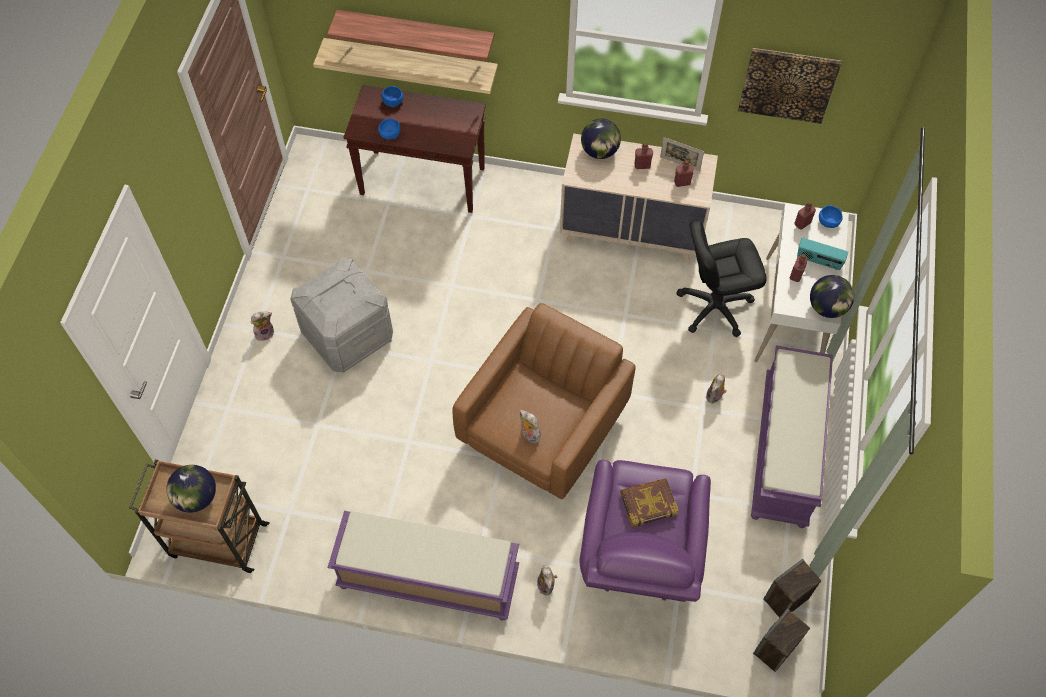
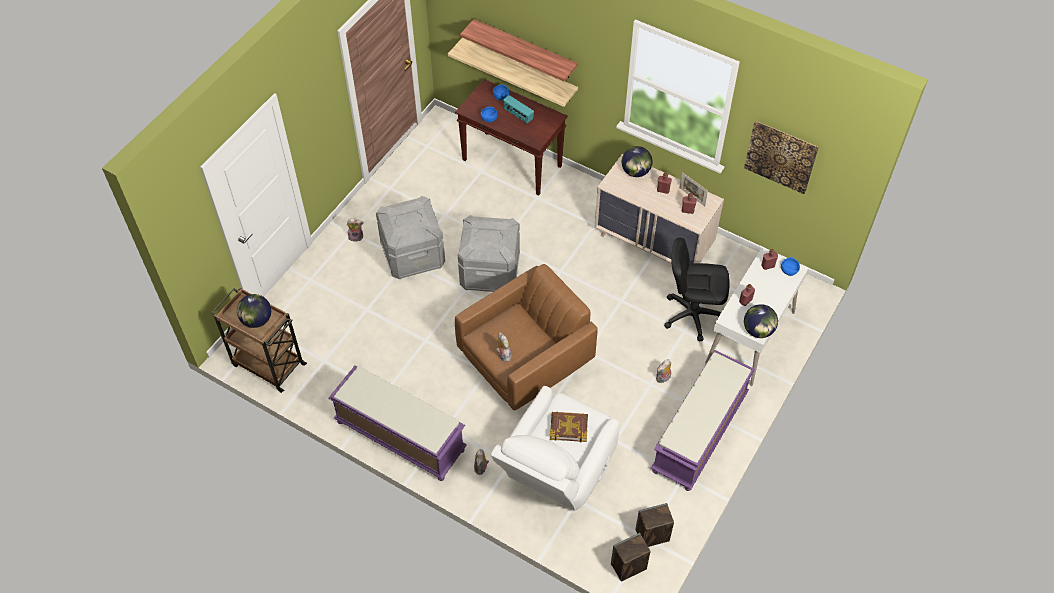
camera: 20 degrees right, 5 degrees down
purple armchair [579,460,711,602] -> white armchair [491,386,620,511]
radio [797,238,848,270] -> radio moved to [503,95,534,124]
none -> grey storage box [458,215,520,292]

